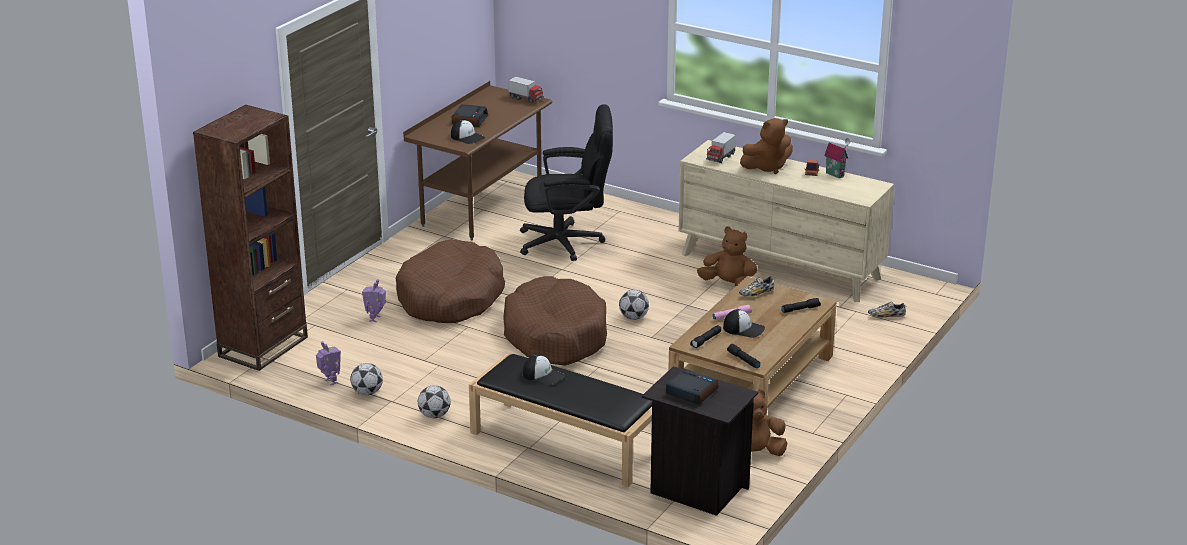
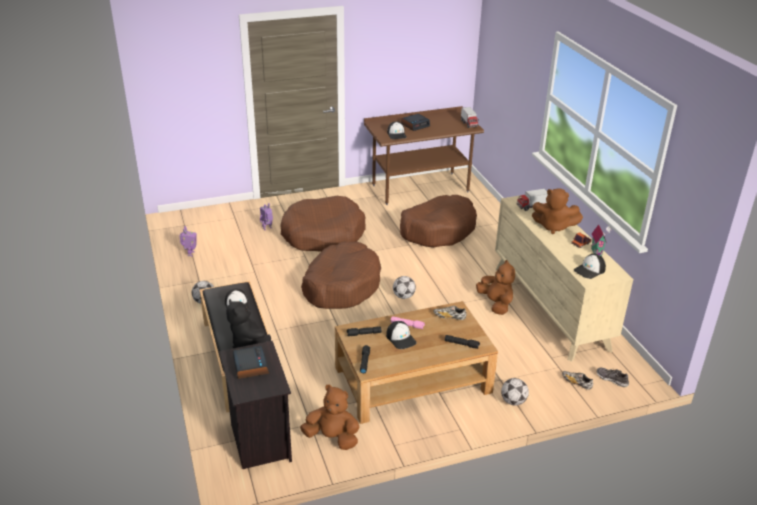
camera: 40 degrees right, 5 degrees up
brown bookcase [193,105,308,371] -> none
football [350,363,383,395] -> football moved to [501,378,529,405]
black office chair [520,104,613,261] -> brown dog bed [400,195,477,247]
none -> black plush toy [226,299,271,348]
none -> cap [574,254,606,279]
none -> shoe [597,367,629,387]

